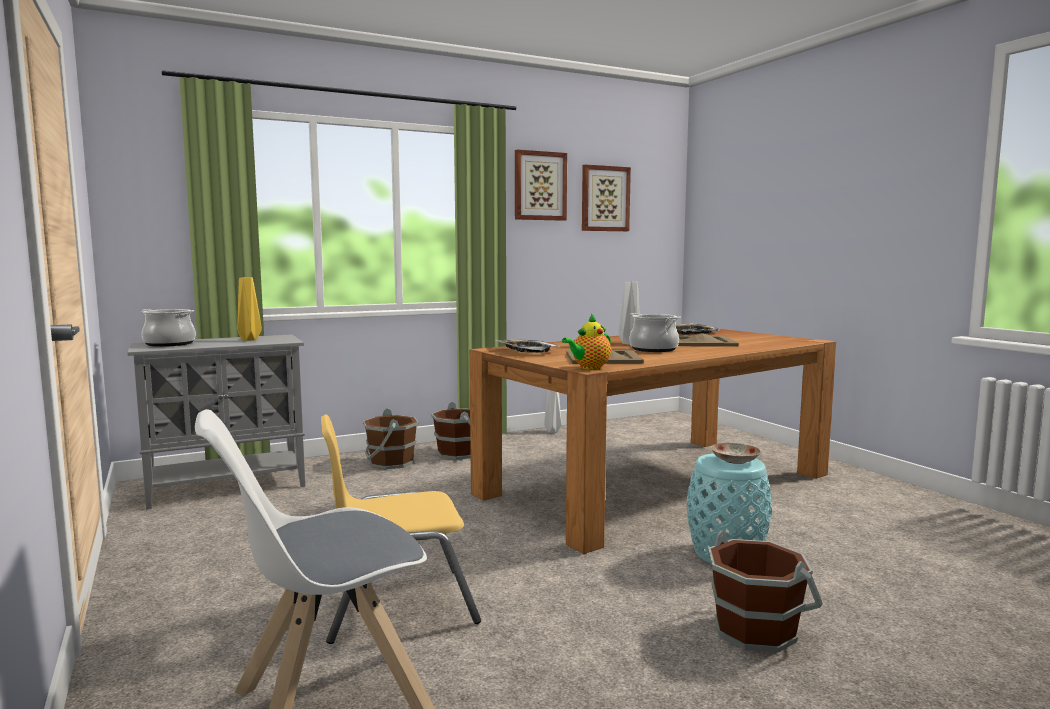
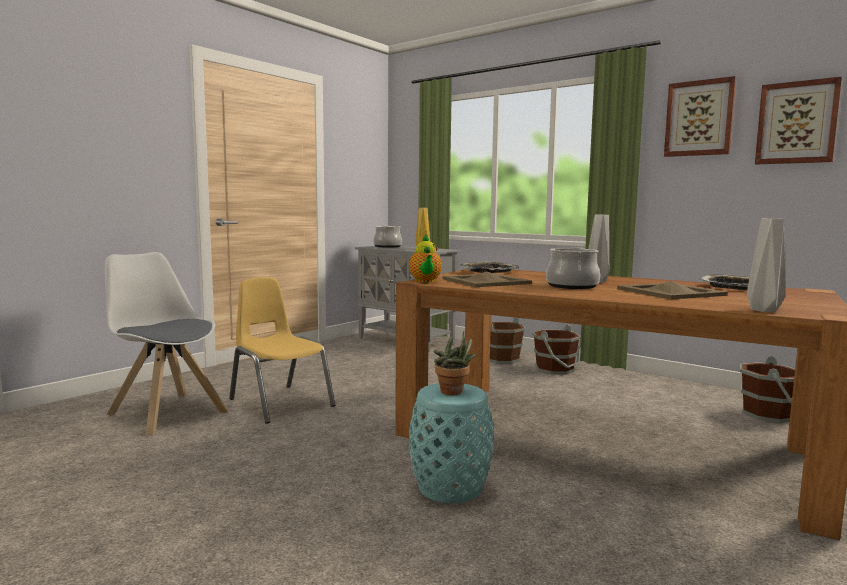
camera: 65 degrees right, 0 degrees up
grey vase [544,390,562,433] -> grey vase moved to [747,218,786,312]
teapot [562,314,611,370] -> teapot turned 120 degrees counterclockwise [409,234,442,282]
brown bucket [708,530,823,653] -> brown bucket moved to [740,356,795,423]
plate [711,443,761,464] -> potted plant [434,331,477,395]

